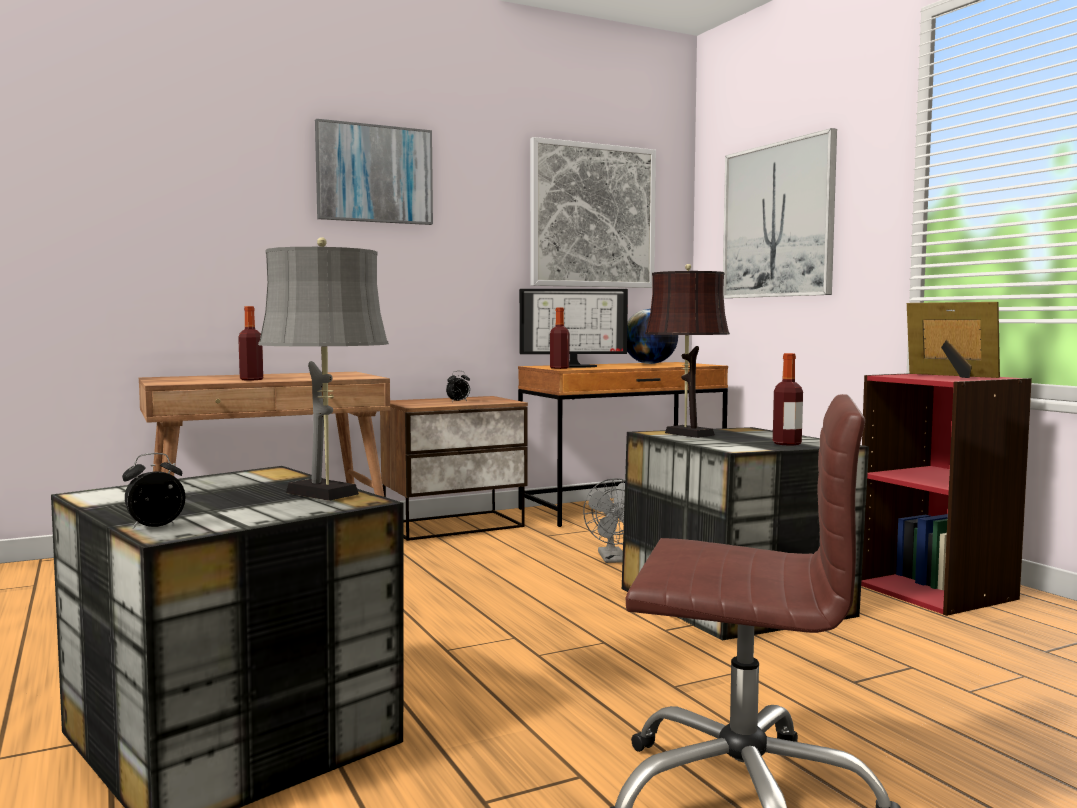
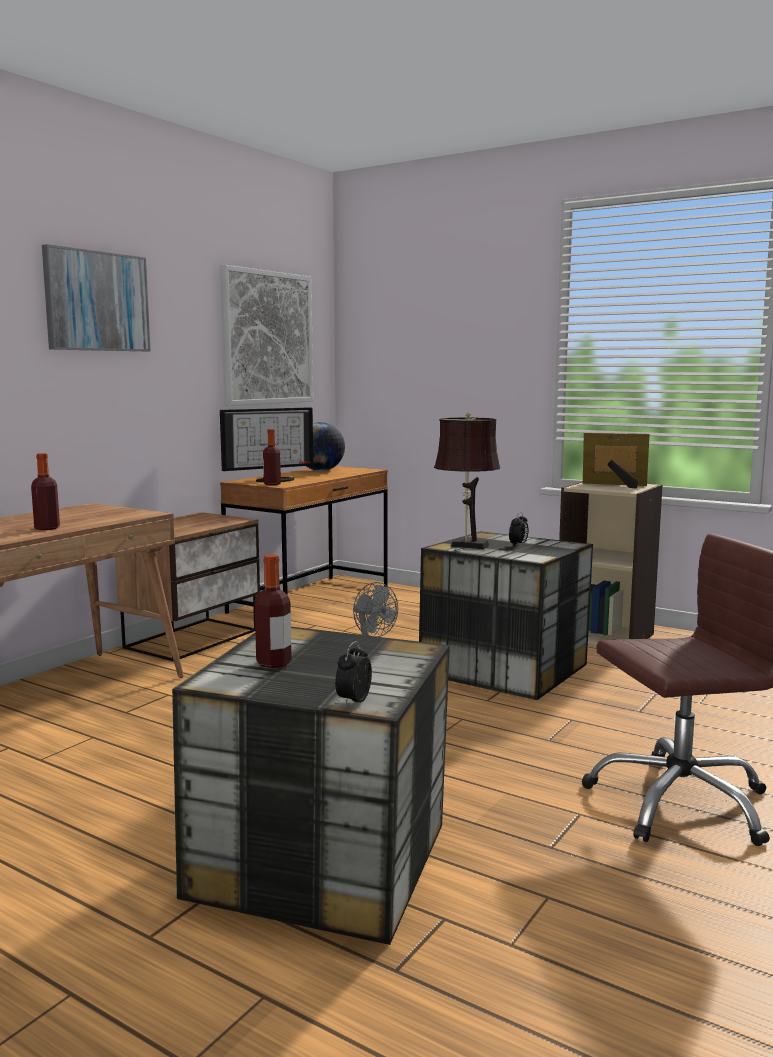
camera: 30 degrees left, 5 degrees up
grey table lamp [258,237,389,501] -> none
alarm clock [446,371,470,402] -> alarm clock moved to [509,512,528,547]
picture [723,128,837,298] -> none
bottle [773,353,803,446] -> bottle moved to [254,554,292,668]
red bookcase [861,373,1032,616] -> beige bookcase [559,481,663,647]

